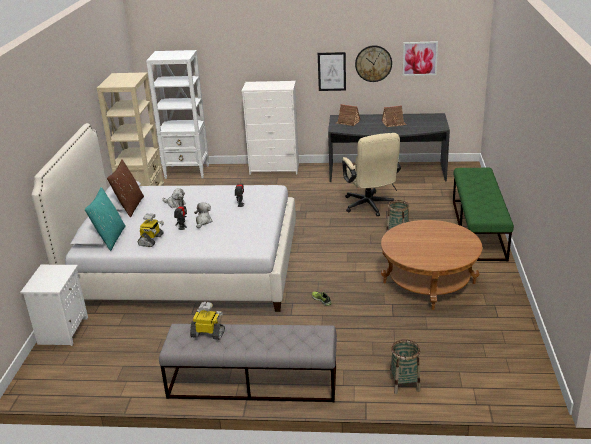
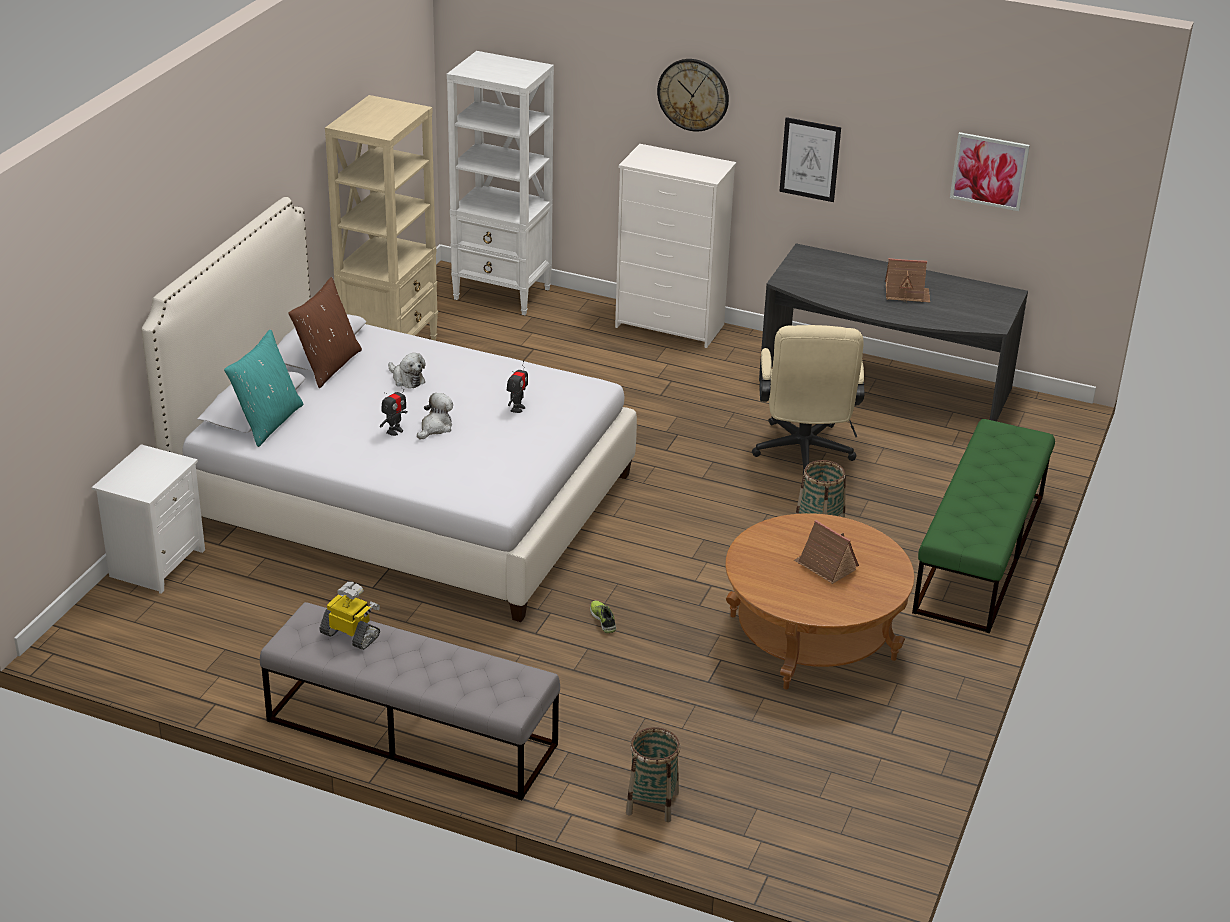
camera: 15 degrees right, 5 degrees up
toy robot [138,214,164,247] -> none
toy house [336,104,360,126] -> toy house moved to [794,520,859,584]
wall clock [355,45,392,82] -> wall clock moved to [657,59,729,131]

